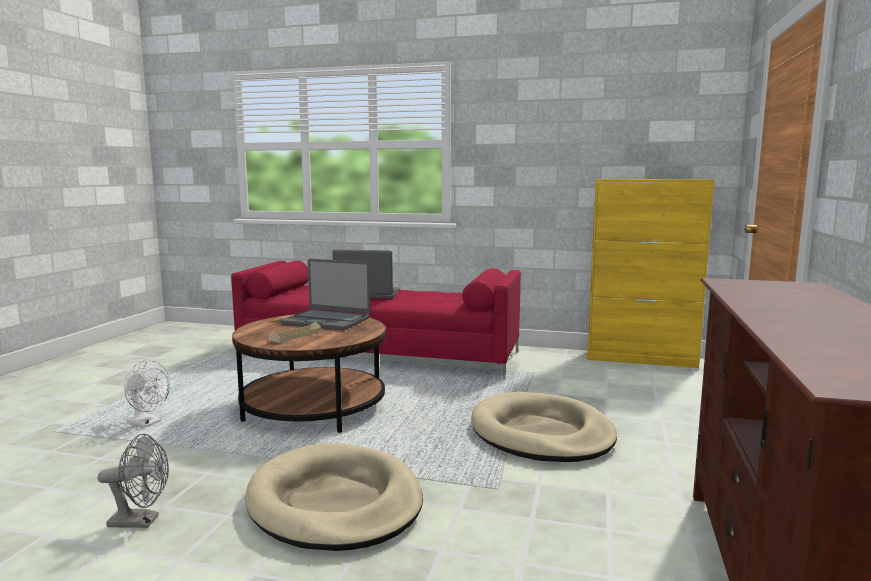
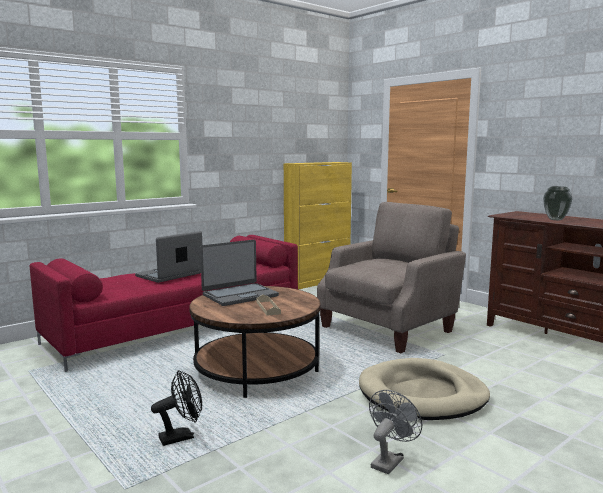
camera: 55 degrees left, 0 degrees up
white fan [124,360,170,427] -> black fan [151,370,202,446]
beige dog bed [471,392,617,462] -> beige armchair [317,202,466,353]
none -> vase [543,186,572,220]

